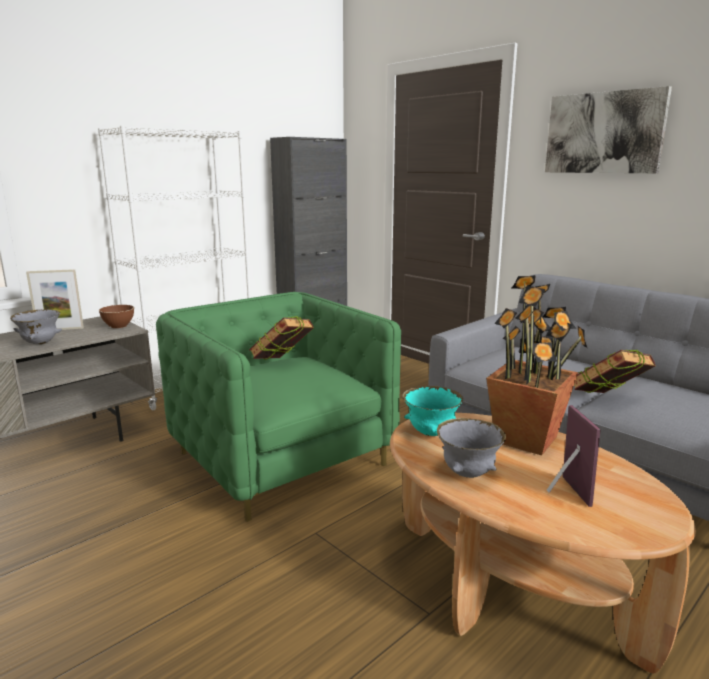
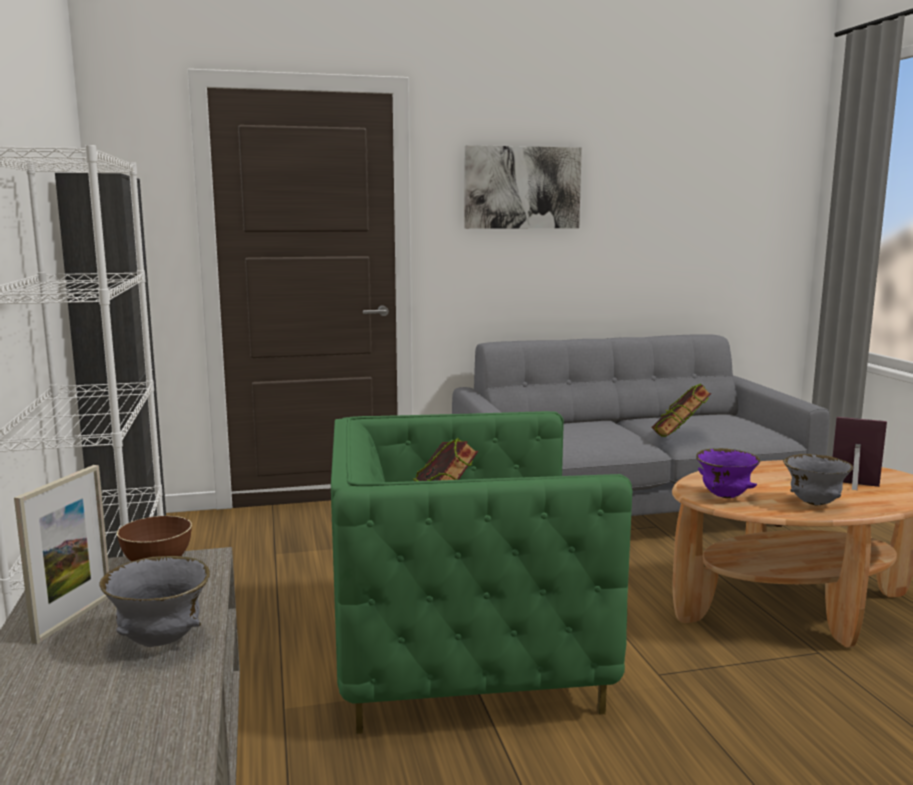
camera: 60 degrees left, 5 degrees down
turquoise bowl [402,386,463,436] -> purple bowl [696,448,760,498]
potted plant [486,275,587,455] -> none

